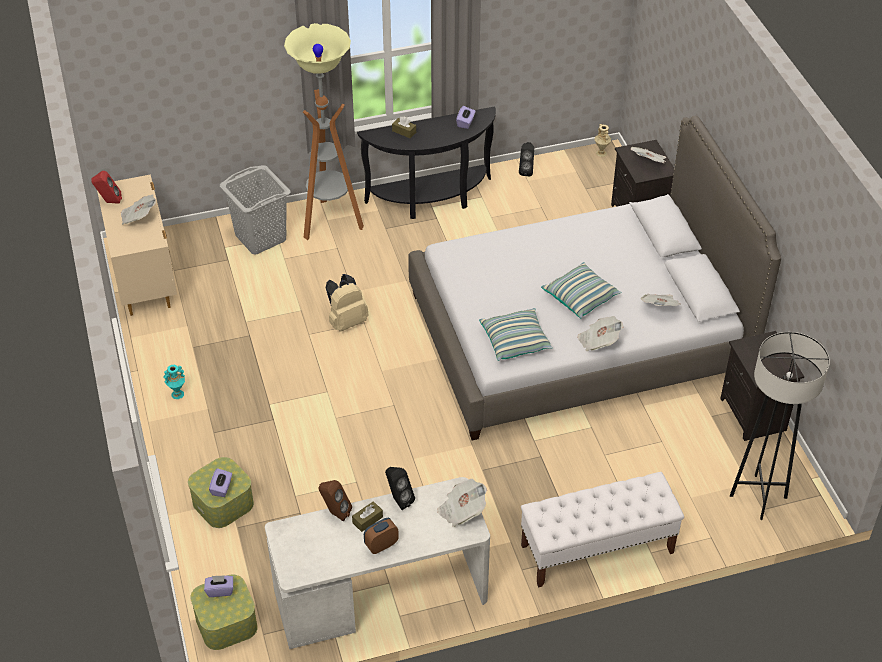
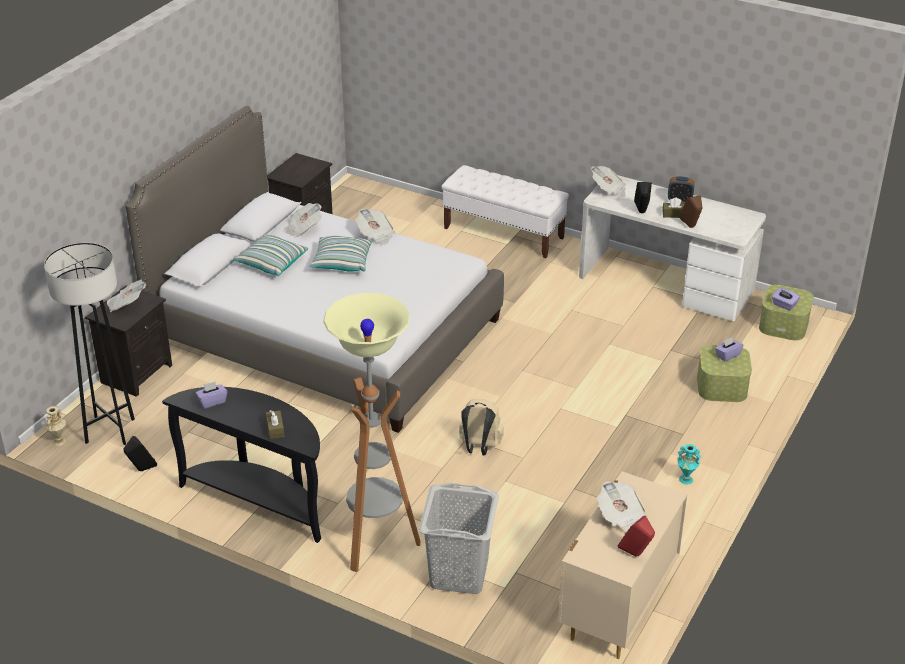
camera: 135 degrees left, 10 degrees down
pillow [479,308,553,361] -> pillow moved to [233,234,308,276]
grey floor lamp [730,332,830,520] -> grey floor lamp moved to [44,243,135,445]

